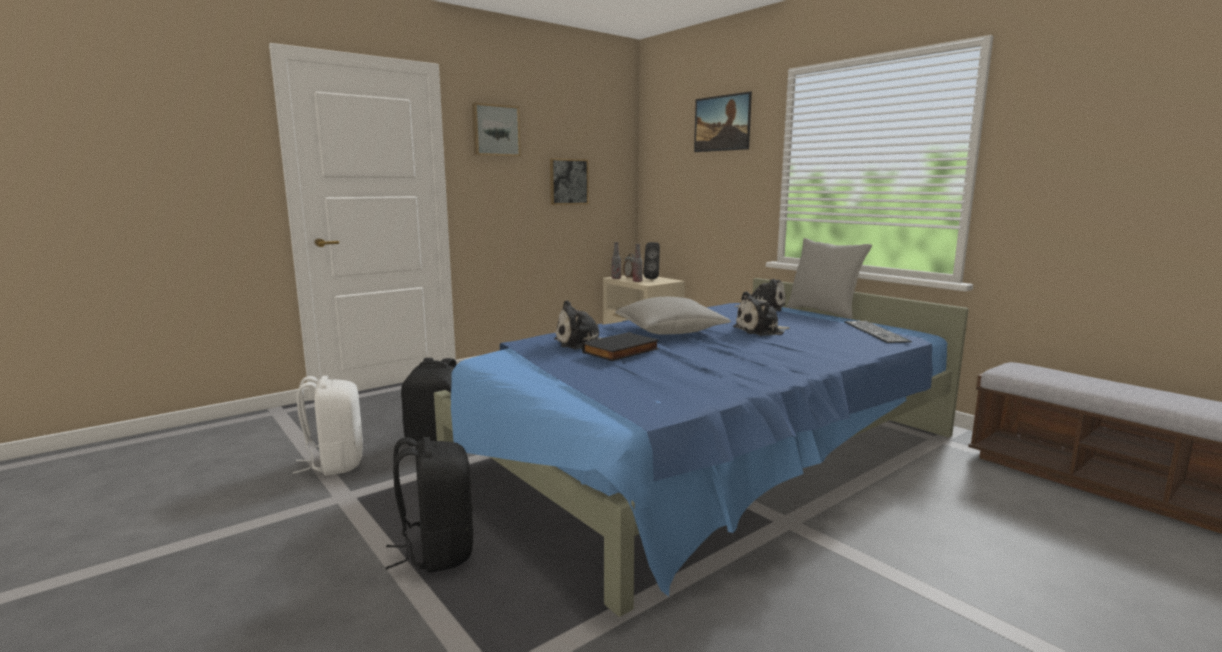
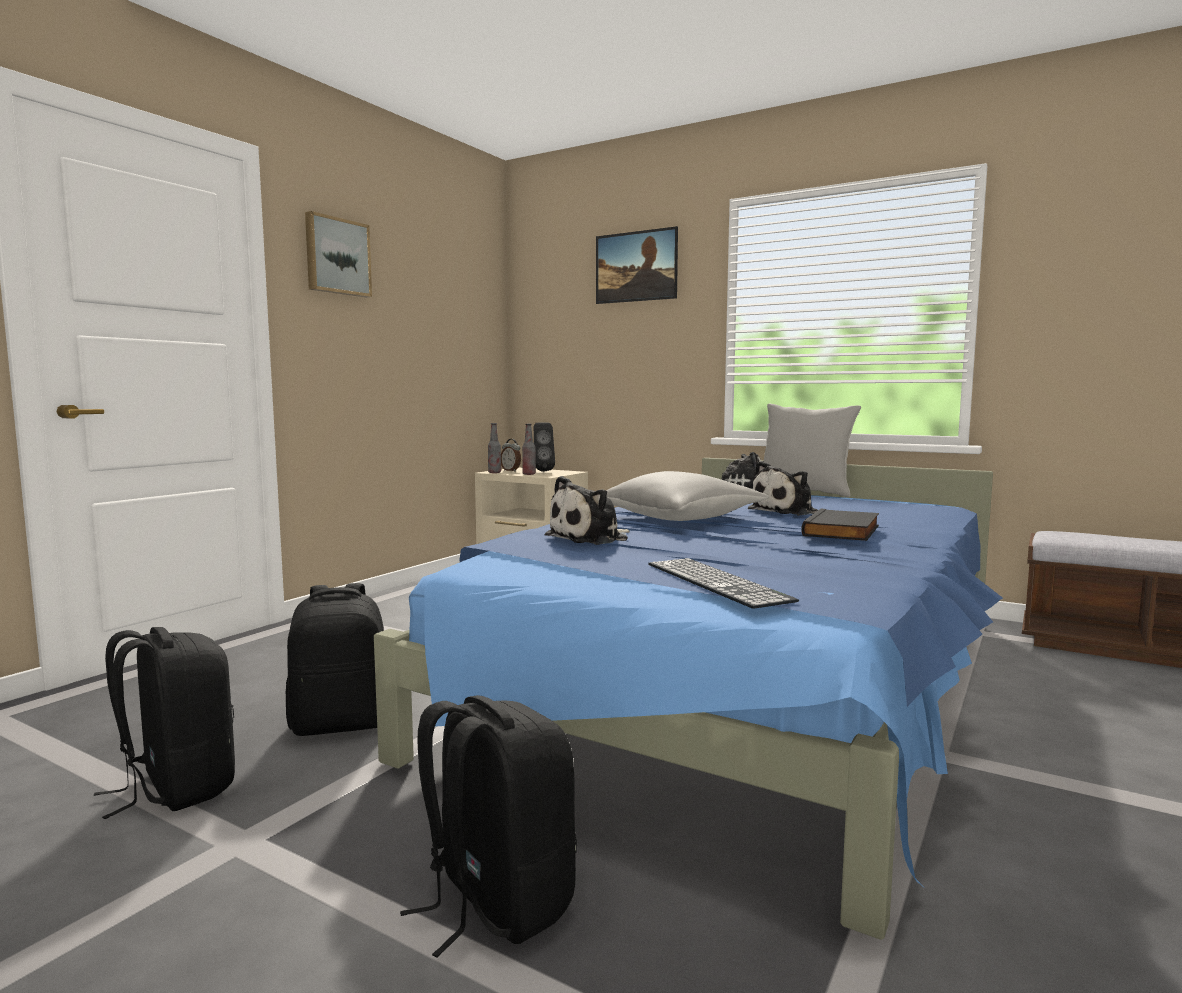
camera: 20 degrees left, 5 degrees down
white backpack [293,376,363,476] -> black backpack [94,627,235,819]
picture [550,158,589,205] -> none
black book [582,332,659,361] -> black book moved to [801,508,879,541]
keyboard [844,321,912,343] -> keyboard moved to [648,558,799,609]

